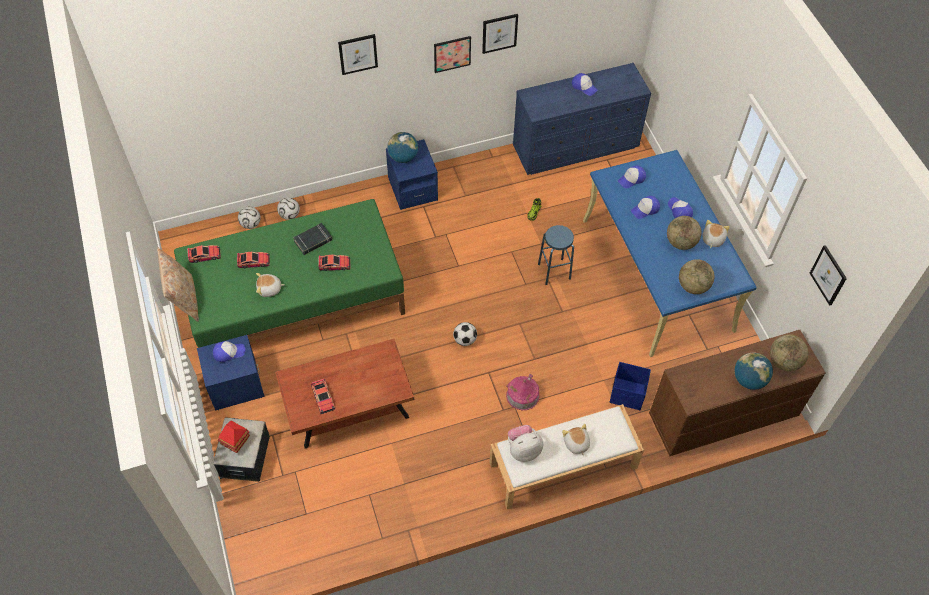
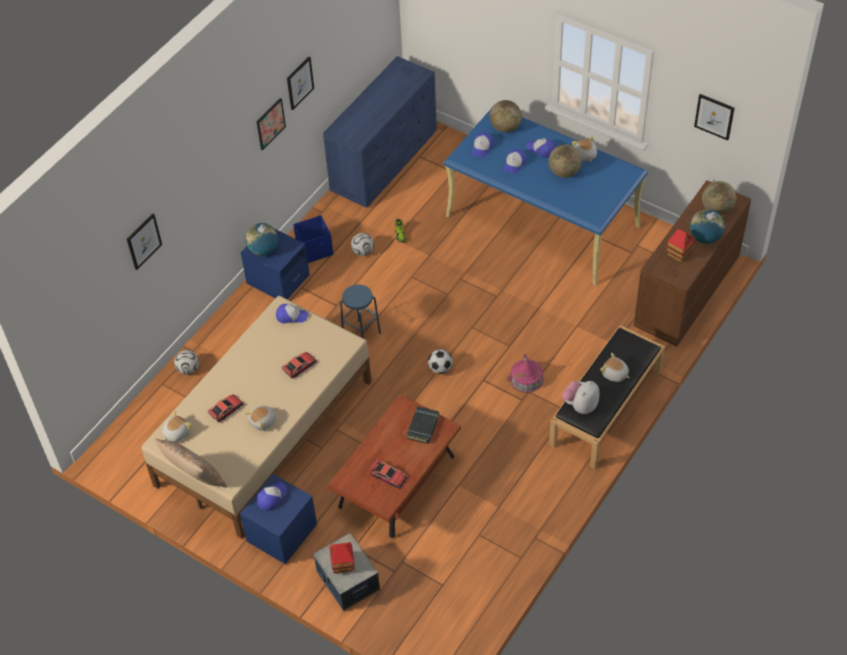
camera: 35 degrees left, 5 degrees down
green bed [174,199,405,348] -> beige bed [141,296,371,539]
toy car [187,245,221,263] -> plush toy [162,411,192,442]
football [238,207,261,229] -> football moved to [351,233,374,256]
black book [293,223,332,255] -> black book moved to [407,406,439,444]
picture [338,34,378,75] -> picture moved to [127,213,162,270]
white bench [489,404,644,509] -> black bench [549,325,665,469]
blue stool [538,225,574,285] -> blue stool moved to [340,284,381,339]
cap [572,73,598,96] -> cap moved to [276,304,308,323]
blue storage box [609,362,651,410] -> blue storage box moved to [293,215,333,263]
globe [679,259,714,294] -> globe moved to [490,100,522,133]
none -> toy house [665,229,695,262]

